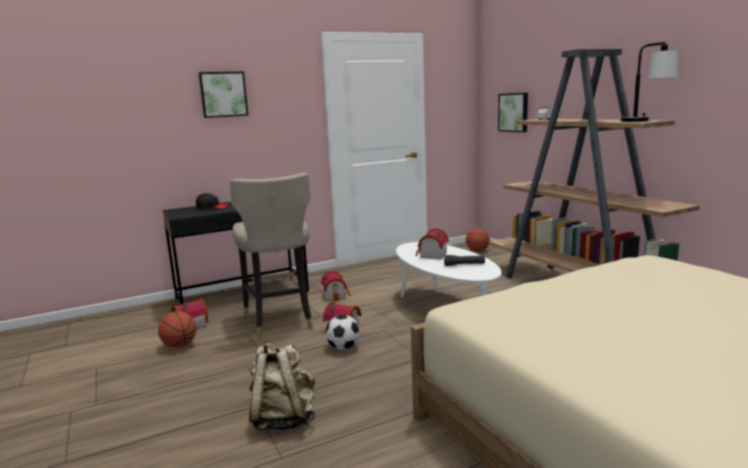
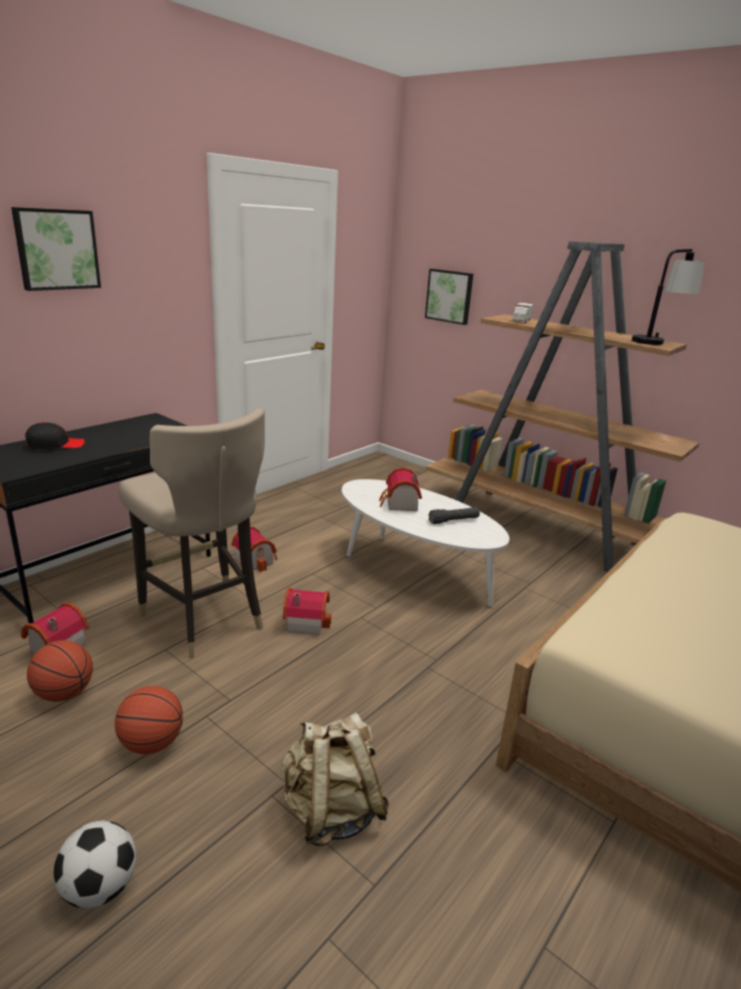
camera: 25 degrees left, 10 degrees up
football [325,315,360,350] -> football moved to [54,820,136,908]
basketball [466,228,490,252] -> basketball moved to [115,686,183,754]

